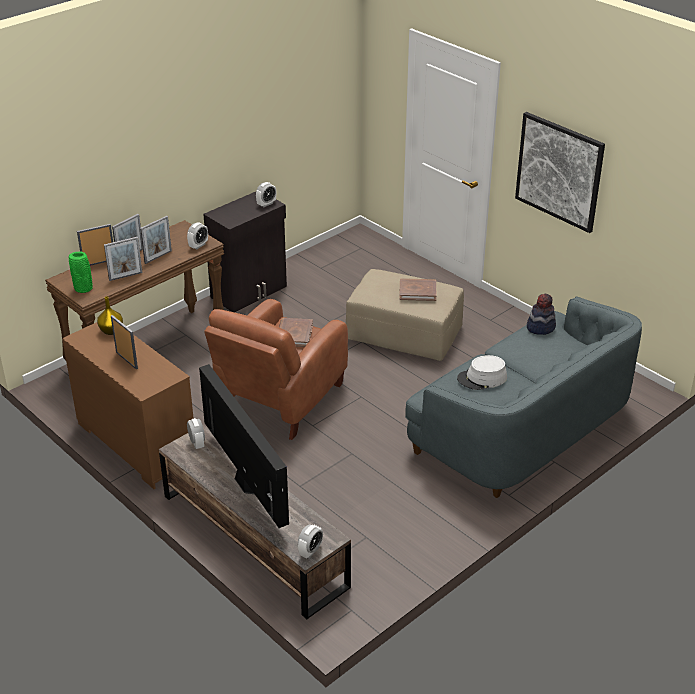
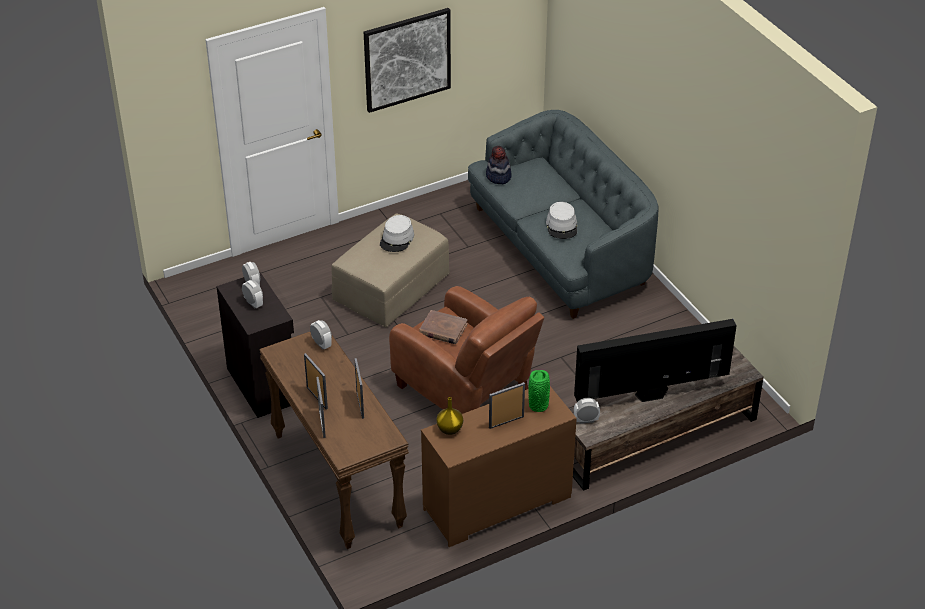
camera: 75 degrees left, 5 degrees up
green vase [69,252,93,293] -> green vase moved to [529,370,550,412]
picture frame [140,216,172,264] -> none
alarm clock [298,525,323,558] -> alarm clock moved to [242,280,263,308]
brown book [399,278,436,301] -> grey hat [380,215,414,252]

